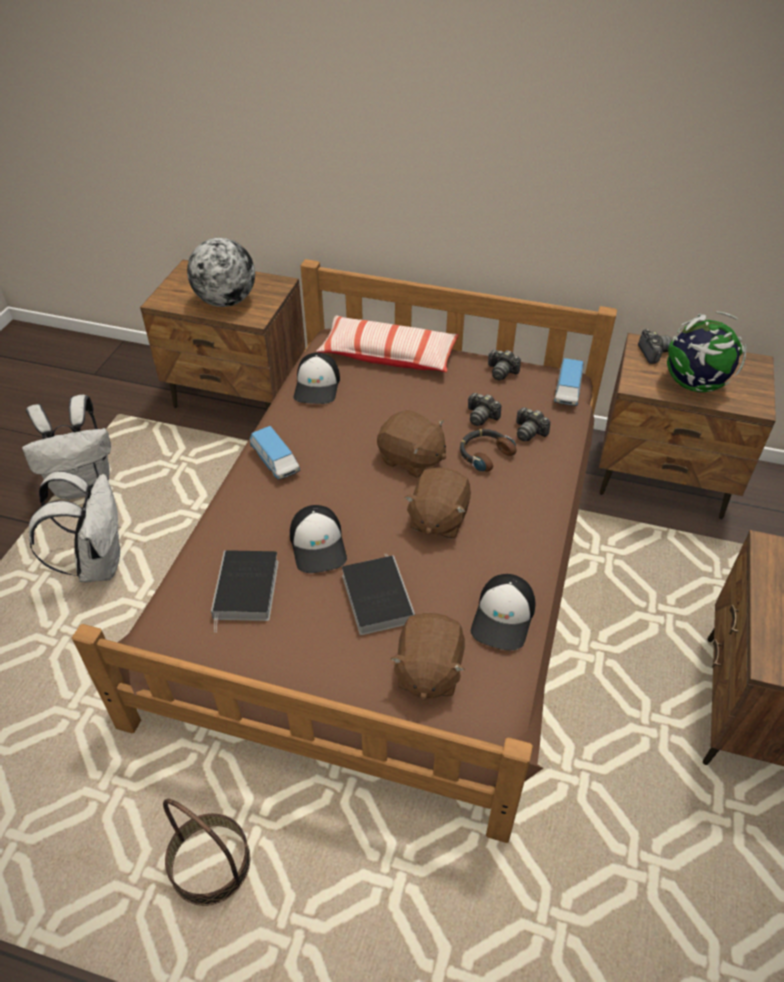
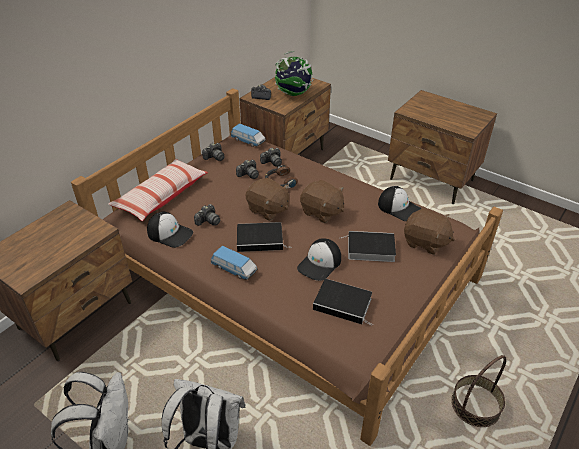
camera: 70 degrees left, 5 degrees down
globe [187,238,255,307] -> none
toy car [250,426,300,480] -> toy car turned 45 degrees clockwise [211,246,258,280]
cap [290,505,347,573] -> cap turned 120 degrees clockwise [297,238,341,281]
brown plush toy [377,410,446,478] -> brown plush toy turned 75 degrees clockwise [246,178,289,221]
none -> camera [194,204,220,226]
none -> book [237,222,289,252]

